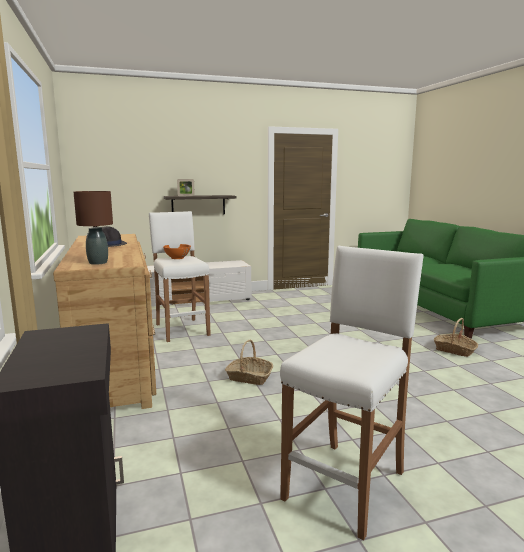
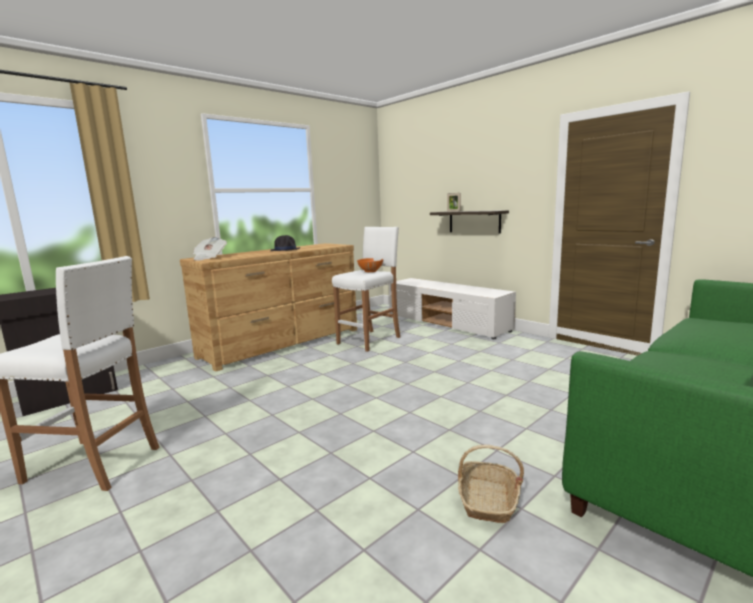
camera: 65 degrees right, 0 degrees up
brown table lamp [74,191,113,265] -> newspaper [193,237,227,261]
basket [225,340,273,385] -> none

